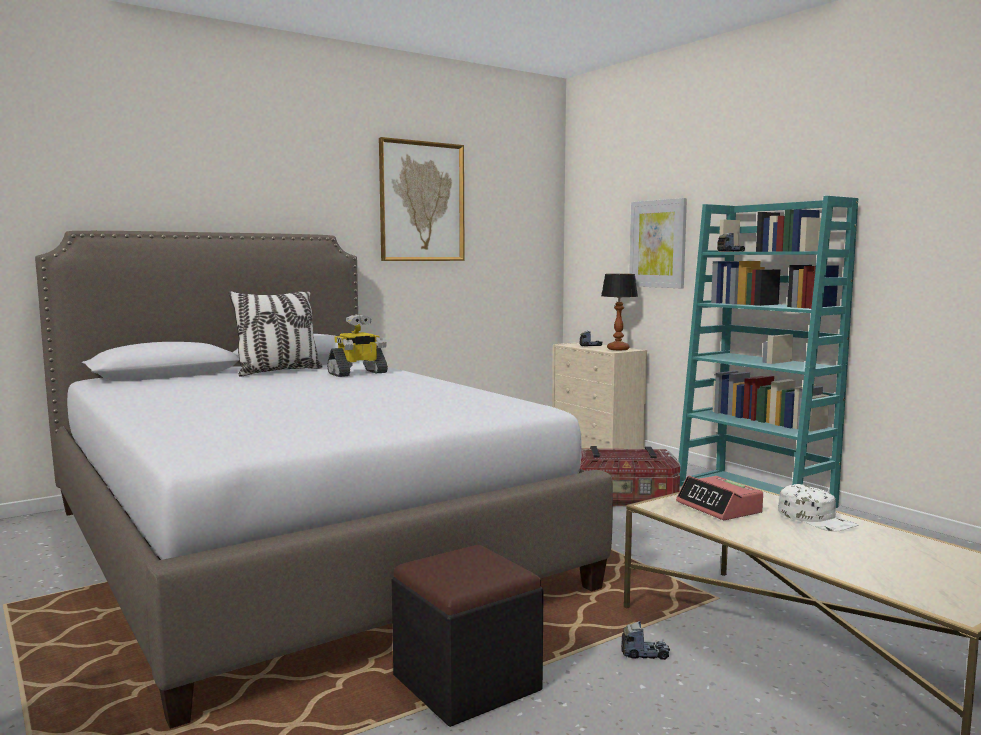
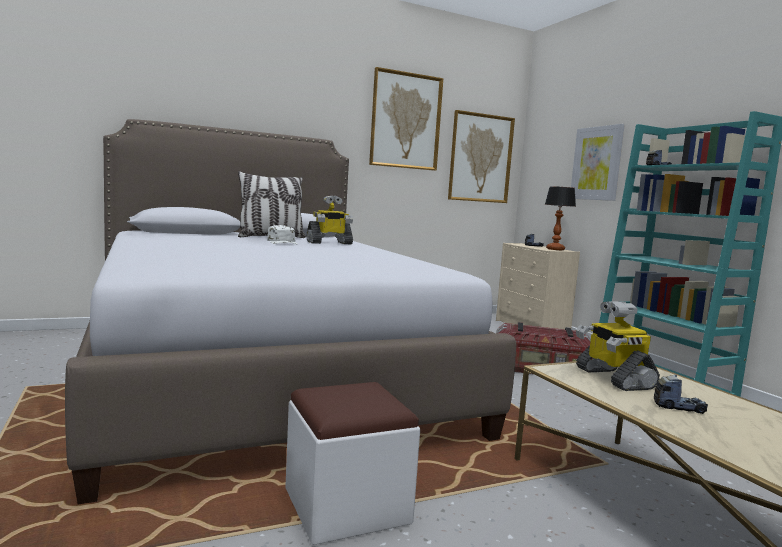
camera: 10 degrees right, 0 degrees up
black ottoman [392,545,544,727] -> white ottoman [285,382,420,545]
toy truck [621,621,670,660] -> toy truck moved to [654,375,708,414]
alarm clock [676,476,763,520] -> toy robot [576,301,660,391]
white cap [778,484,859,532] -> white cap moved to [267,225,297,244]
none -> picture [448,110,515,203]

